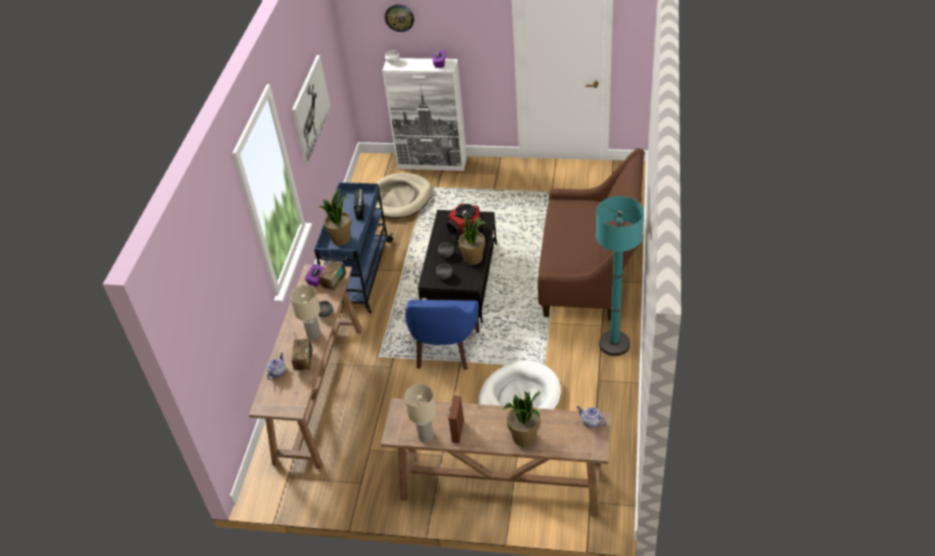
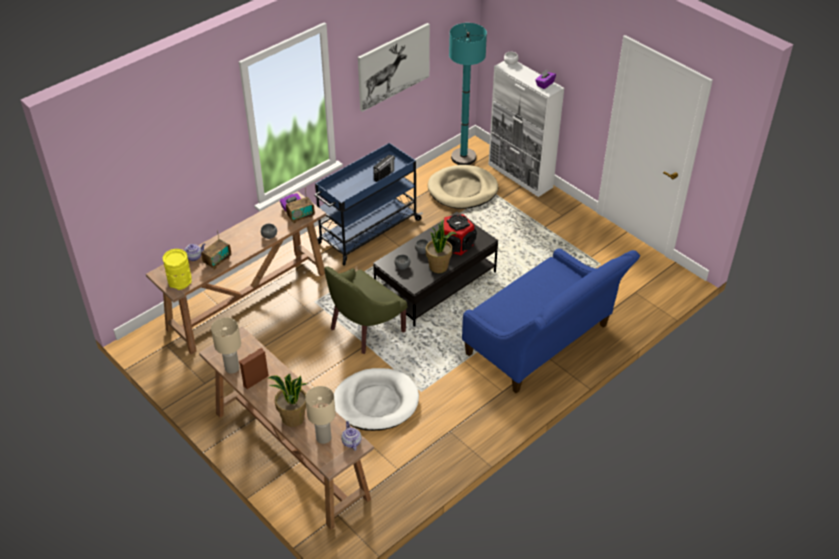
camera: 35 degrees right, 0 degrees up
beige table lamp [290,285,321,340] -> beige table lamp moved to [305,386,336,444]
potted plant [318,189,351,246] -> none
wall clock [385,4,414,32] -> none
blue armchair [405,300,480,370] -> green armchair [324,266,408,354]
brown sofa [538,148,644,321] -> blue sofa [462,248,640,394]
turquoise floor lamp [596,196,644,356] -> turquoise floor lamp moved to [449,23,487,165]
none -> yellow vase [163,249,192,290]

